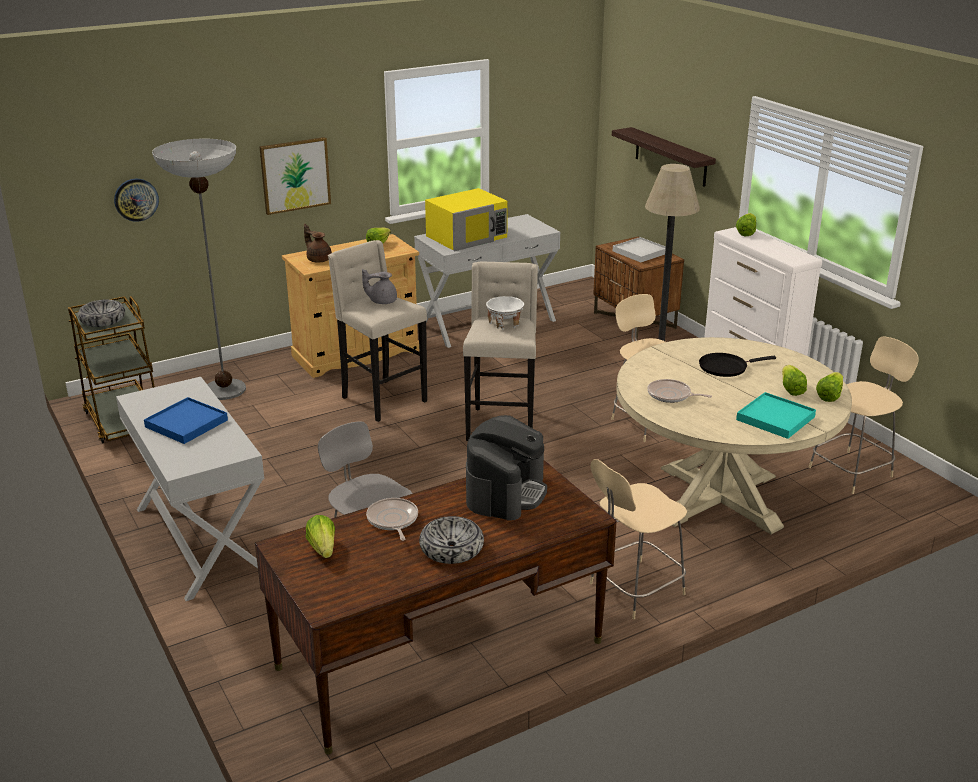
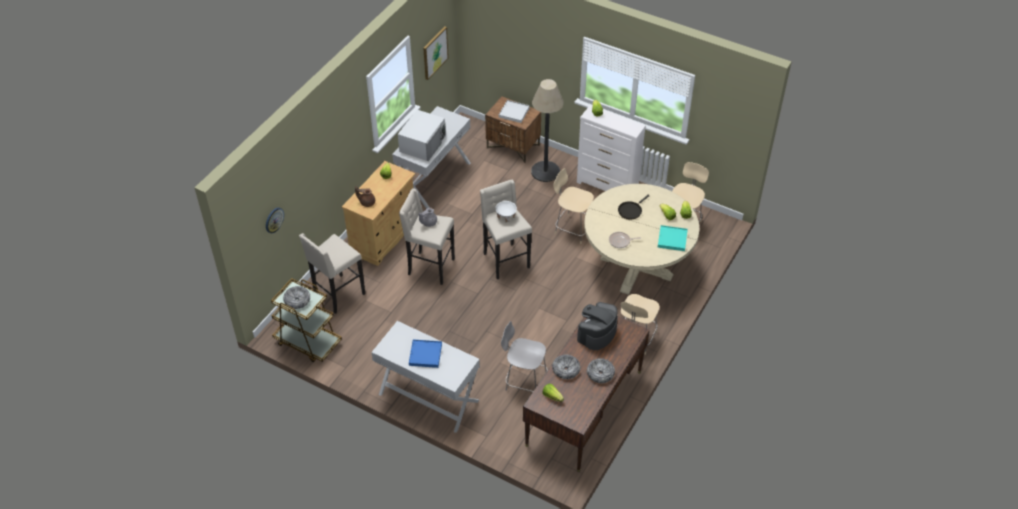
camera: 30 degrees left, 20 degrees up
floor lamp [152,139,246,400] -> beige stool [299,233,365,314]
picture [260,137,331,215] -> picture moved to [423,26,449,80]
frying pan [366,498,418,541] -> bowl [552,355,580,379]
yellow microwave [425,188,508,251] -> white microwave [398,110,446,161]
coffee machine [466,415,547,521] -> coffee machine turned 135 degrees counterclockwise [577,302,618,350]
shelf [612,127,716,187] -> none

